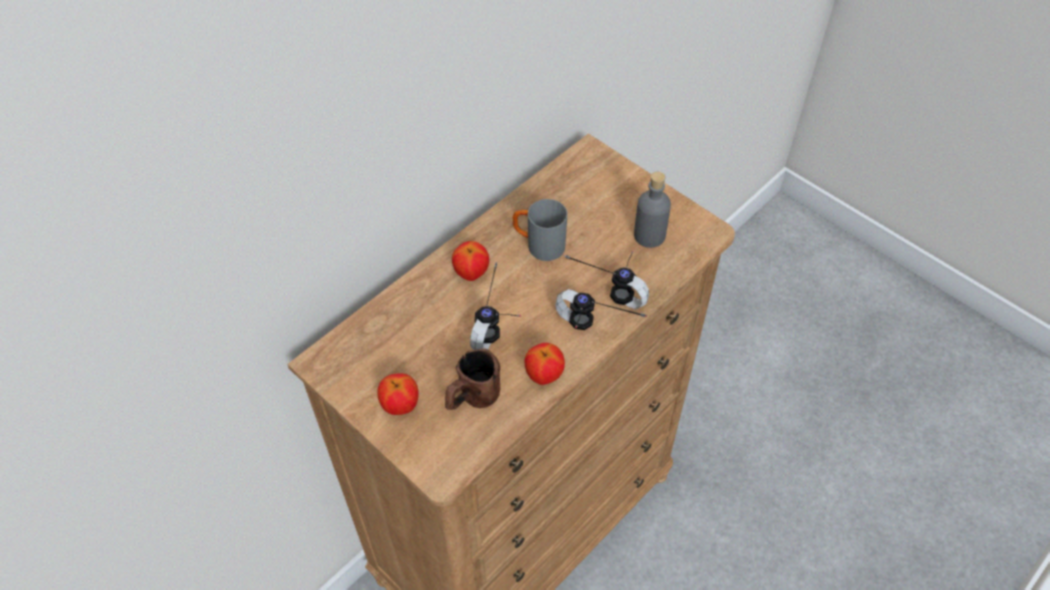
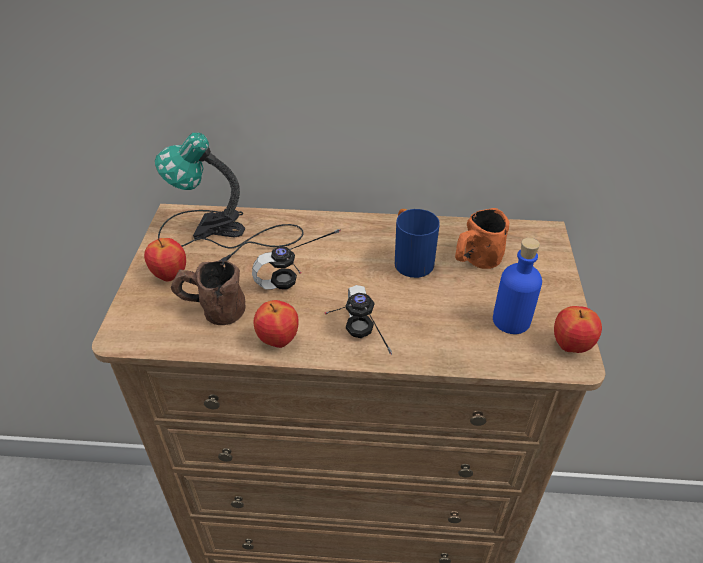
camera: 50 degrees right, 10 degrees down
apple [452,241,489,281] -> apple moved to [554,306,602,353]
grey mug [513,199,568,261] -> blue mug [395,209,440,278]
headphones [564,251,649,309] -> none
grey bottle [634,172,671,248] -> blue bottle [493,238,542,334]
none -> table lamp [155,132,304,265]
none -> orange mug [455,208,509,269]

